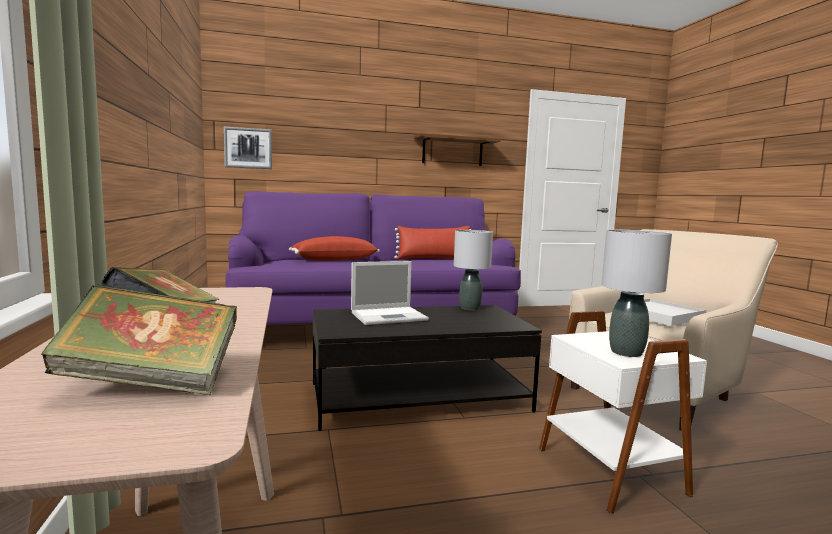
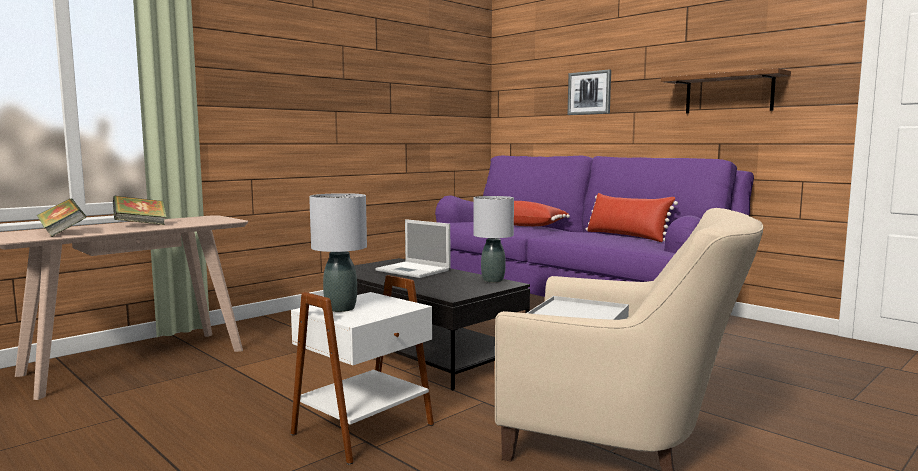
camera: 60 degrees right, 0 degrees up
picture [224,127,272,169] -> picture moved to [568,69,611,115]

